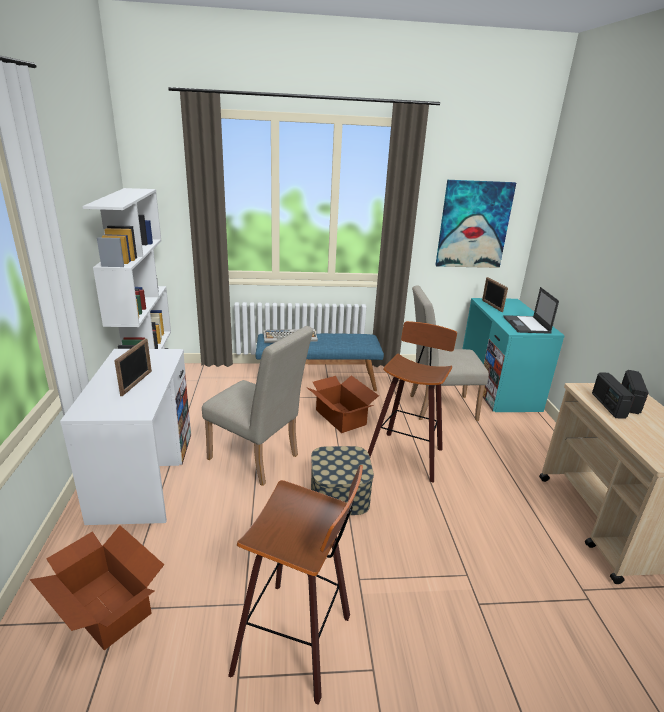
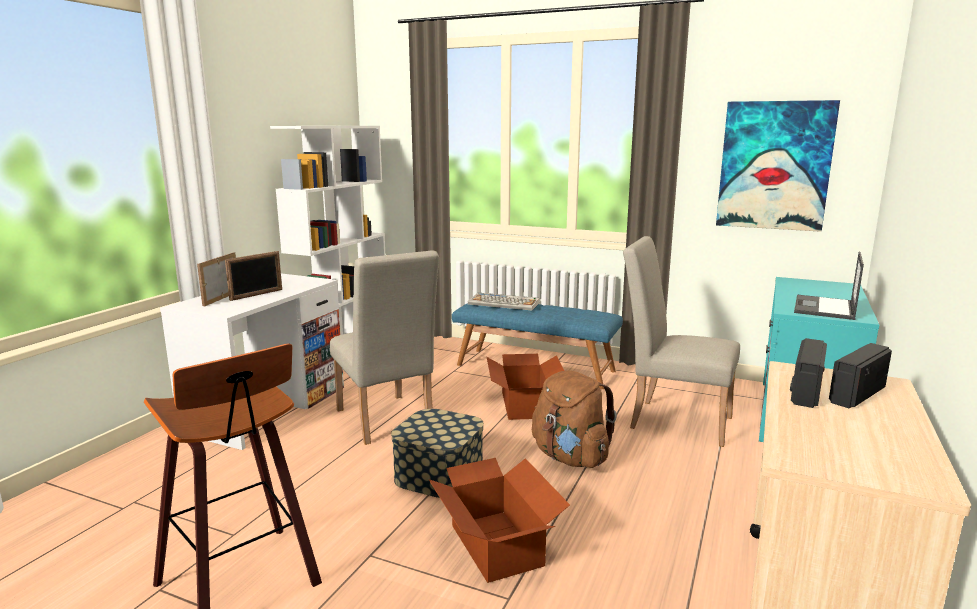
camera: 30 degrees right, 10 degrees down
cardboard box [30,526,164,650] -> cardboard box moved to [428,458,570,583]
stool [368,321,457,483] -> brown backpack [532,370,617,468]
picture frame [482,277,508,312] -> picture frame moved to [197,252,236,306]

